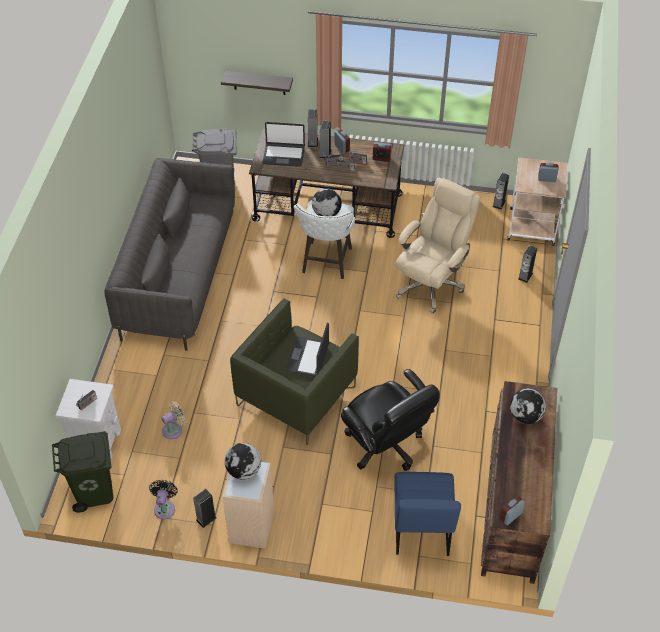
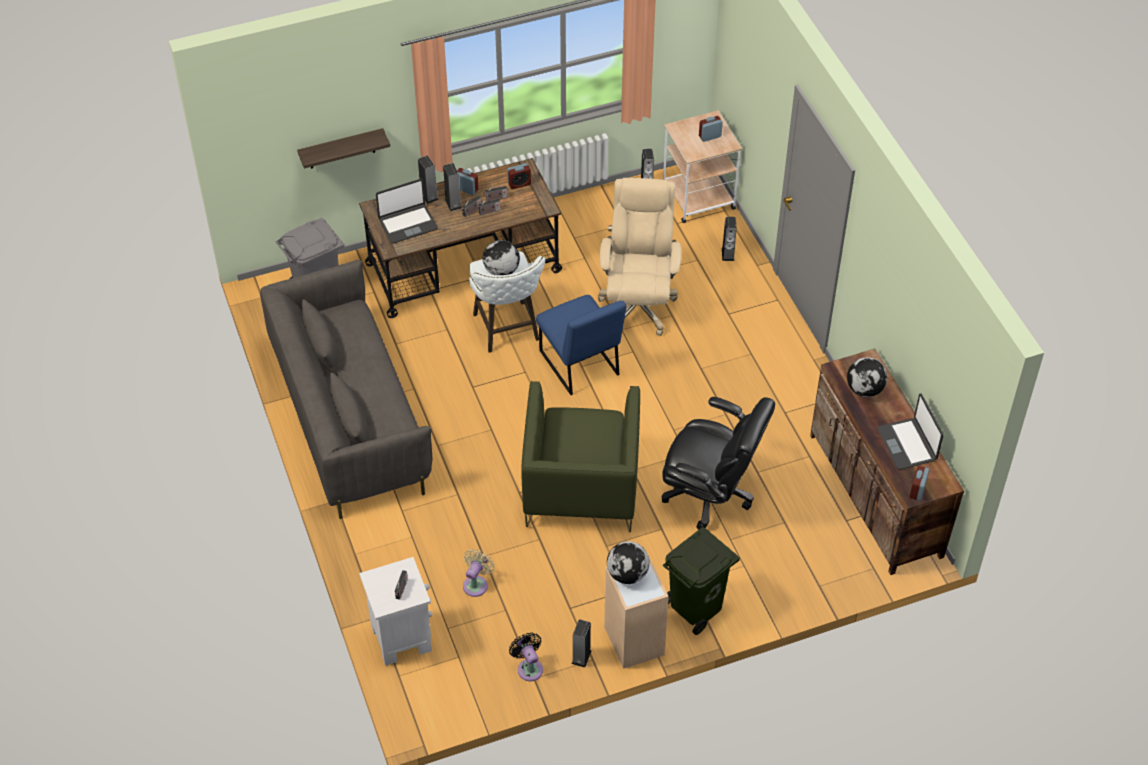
camera: 30 degrees left, 0 degrees up
green trash can [52,431,113,513] -> green trash can moved to [663,527,740,635]
laptop [286,323,329,377] -> laptop moved to [877,393,943,470]
blue chair [394,472,461,556] -> blue chair moved to [536,295,626,395]

